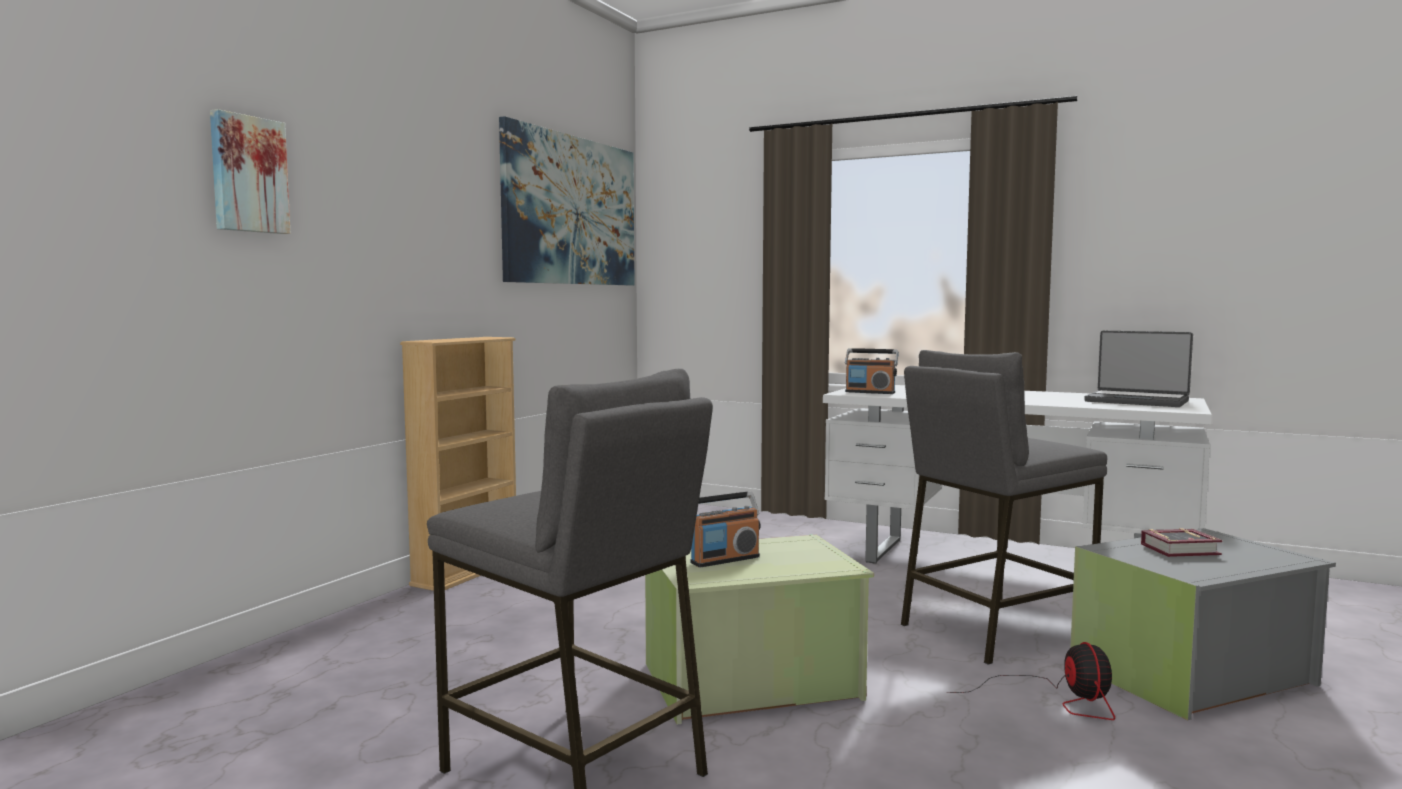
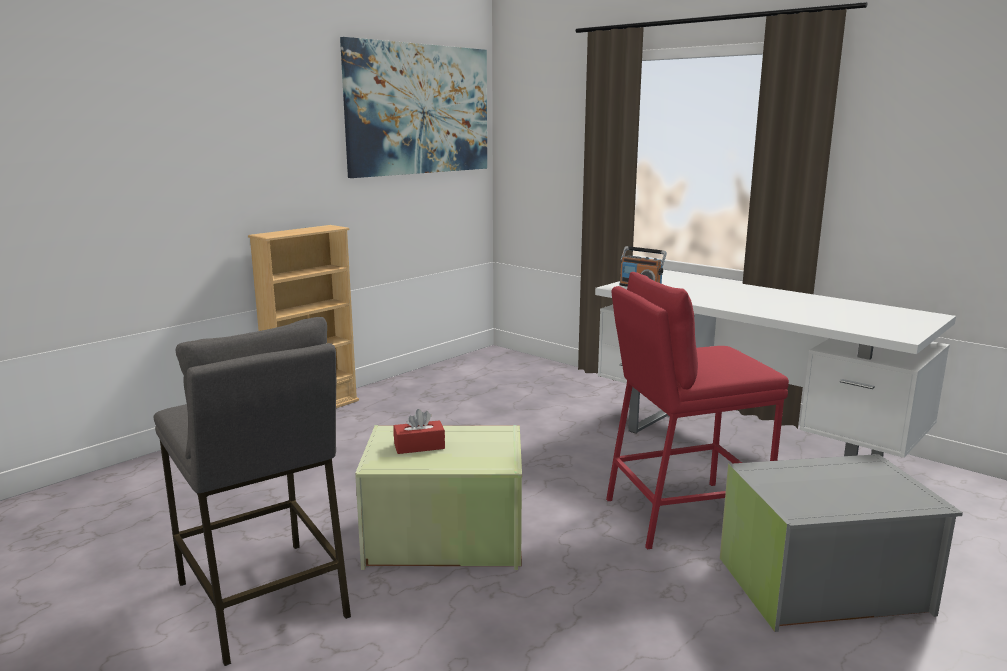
camera: 15 degrees right, 10 degrees up
picture [210,109,290,234] -> none
radio [691,491,761,567] -> red tissue box [393,409,445,454]
grey stool [901,350,1107,665] -> red stool [606,272,789,550]
fan [947,642,1115,720] -> none
laptop [1084,330,1193,407] -> none
book [1141,528,1223,557] -> none

